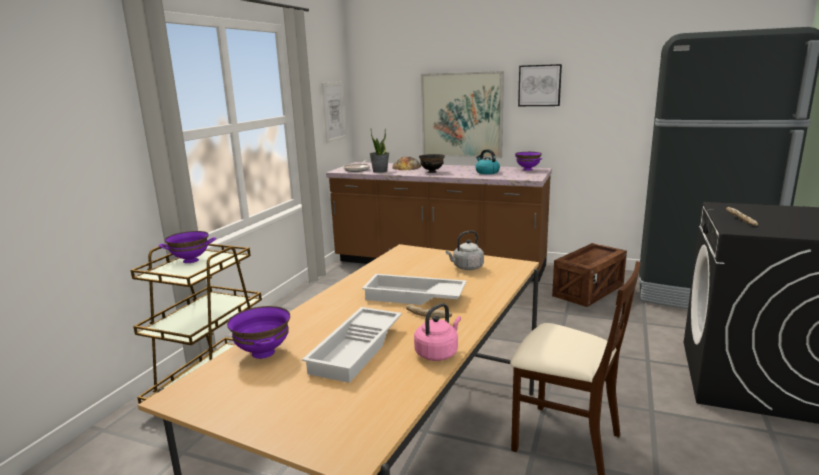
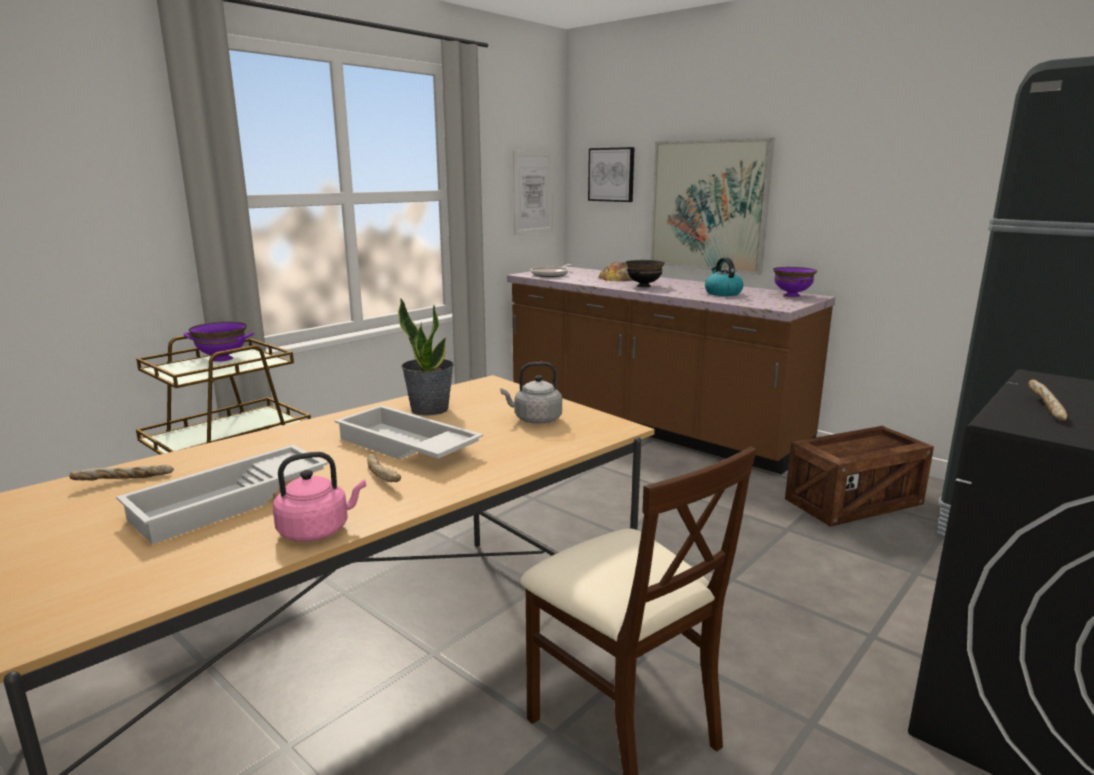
camera: 20 degrees right, 0 degrees up
purple bowl [227,306,290,359] -> bread [69,465,174,481]
potted plant [370,129,389,173] -> potted plant moved to [398,298,454,416]
picture [518,64,562,106] -> picture moved to [588,147,635,202]

